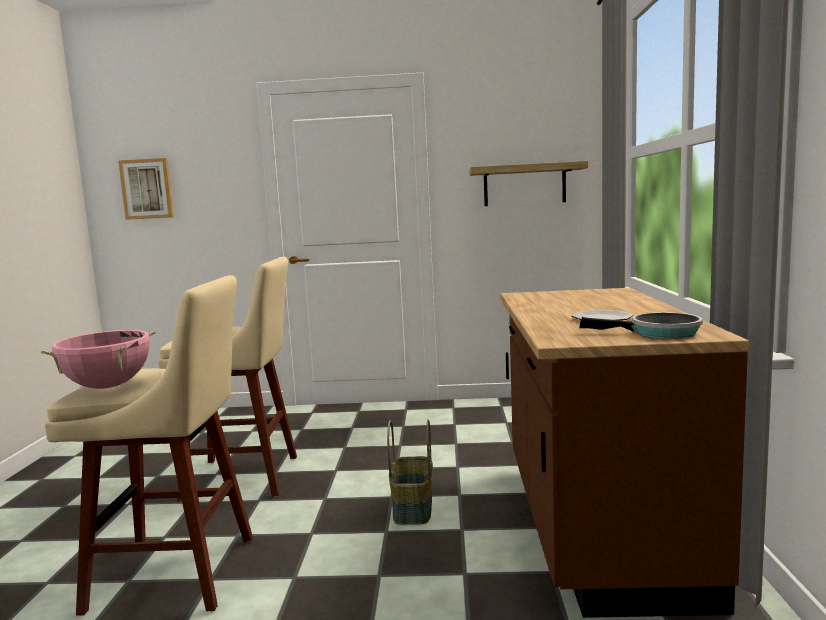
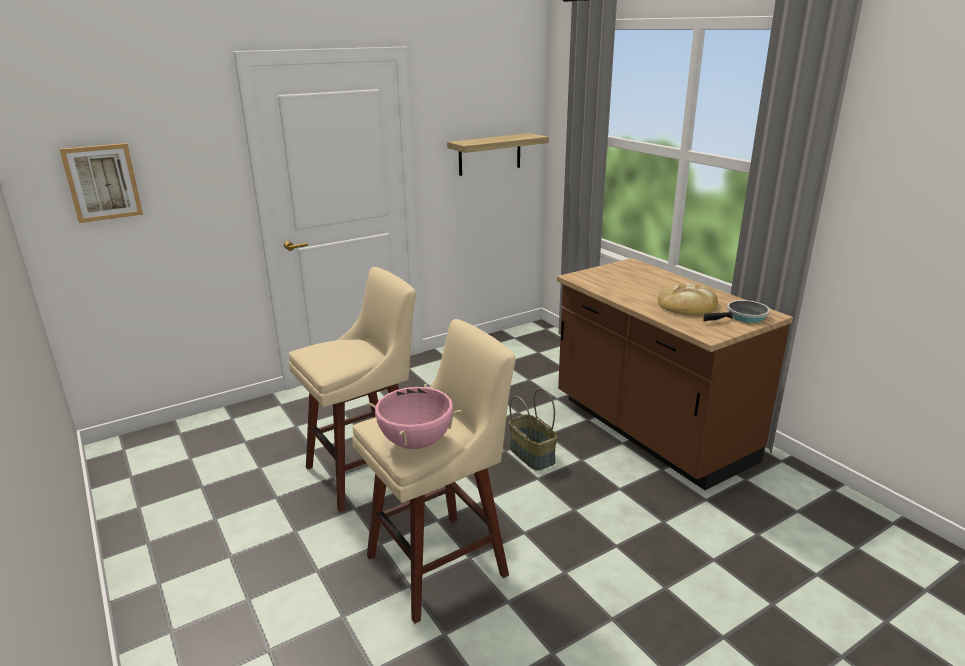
camera: 35 degrees left, 15 degrees up
plate [572,310,633,320] -> bread [658,283,718,315]

